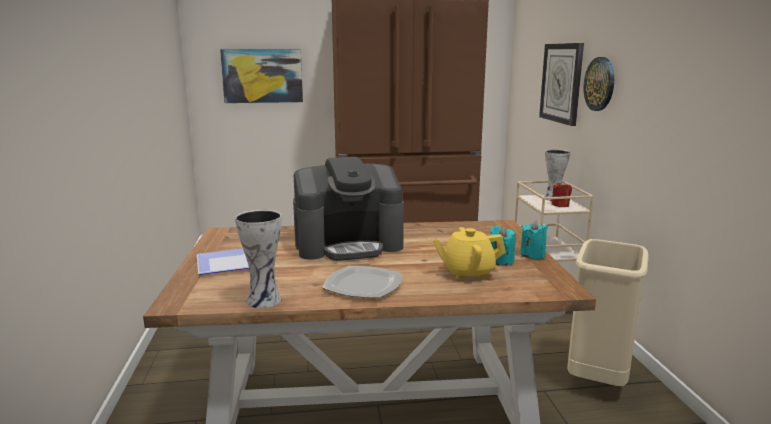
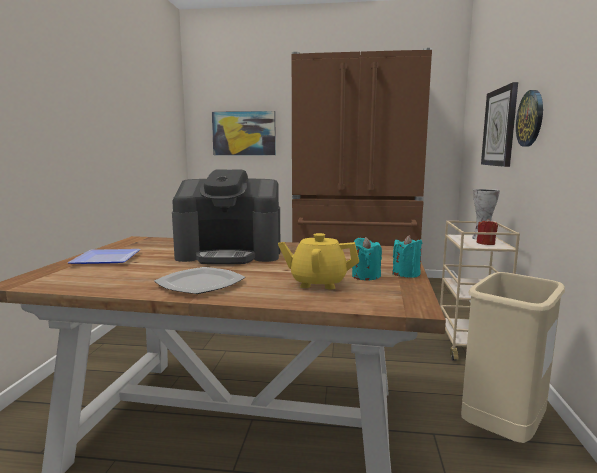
camera: 15 degrees right, 5 degrees down
vase [235,210,282,308] -> none

